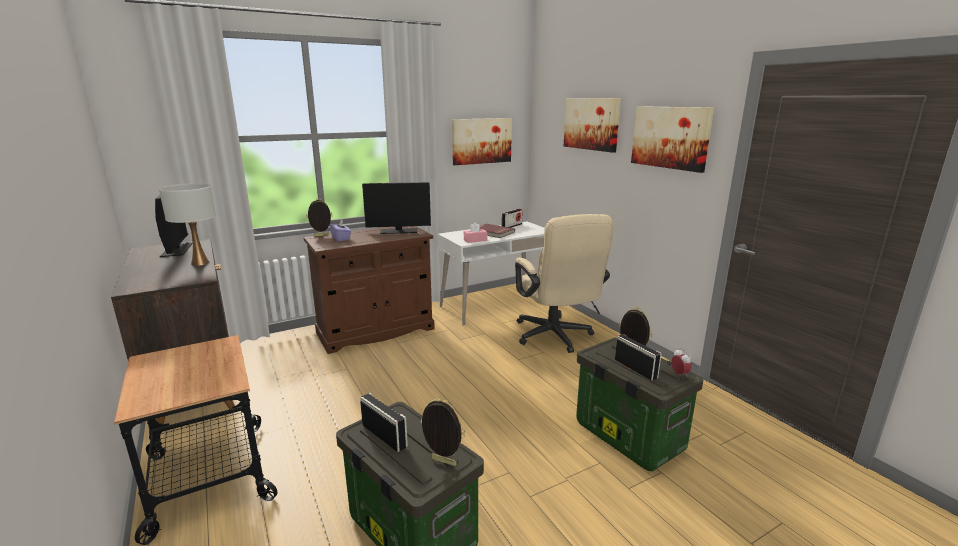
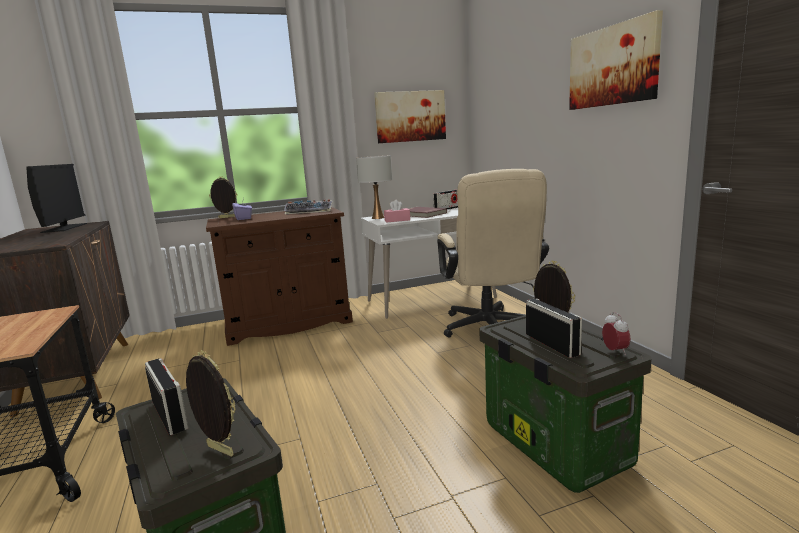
camera: 10 degrees right, 5 degrees down
white table lamp [159,183,216,266] -> white table lamp moved to [356,155,392,219]
monitor [362,182,431,234] -> keyboard [283,199,333,214]
picture [564,98,621,153] -> none

